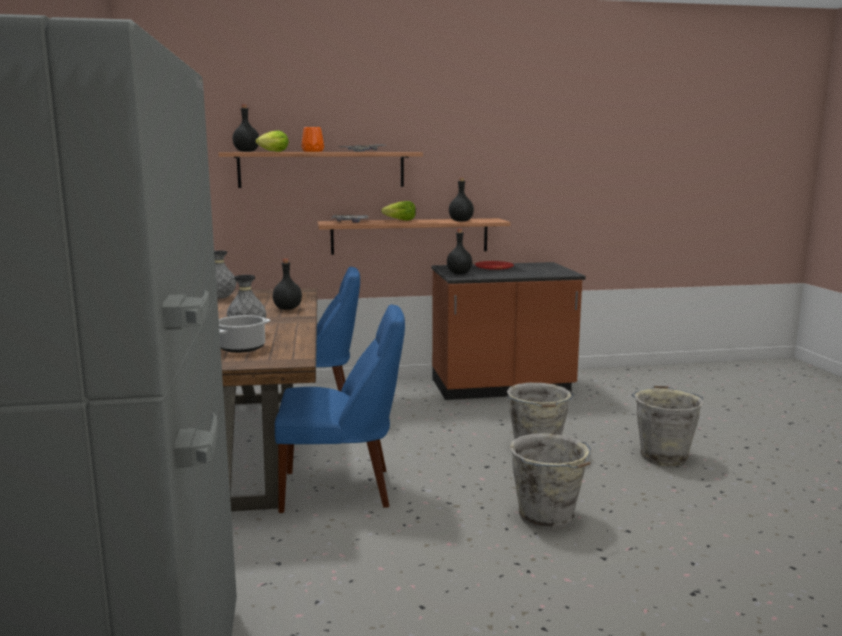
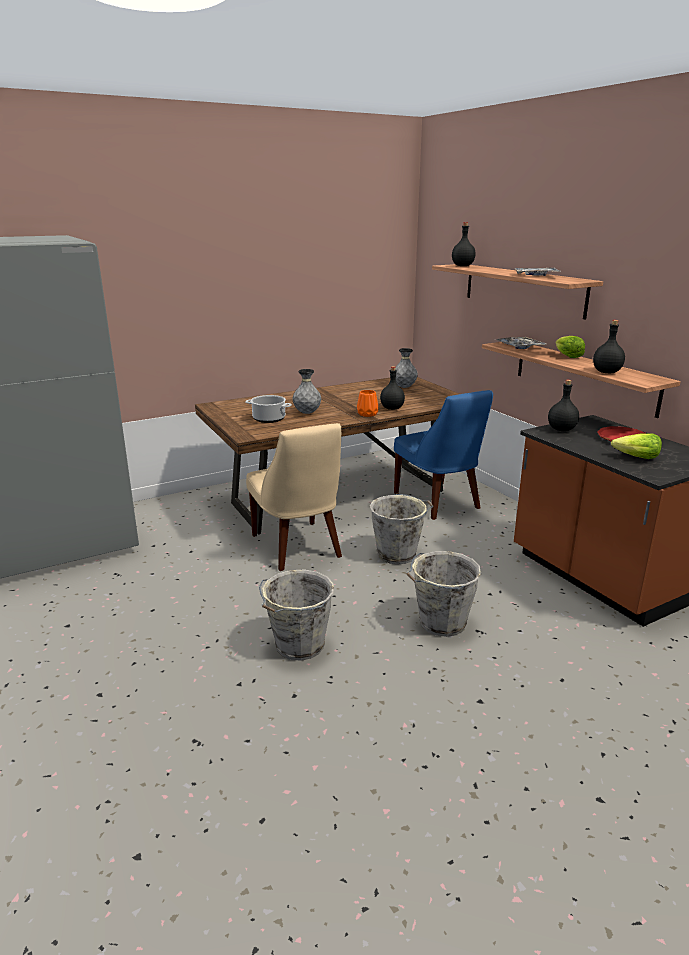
camera: 70 degrees right, 10 degrees up
lettuce [255,131,289,152] -> lettuce moved to [611,433,662,459]
blue chair [275,304,405,513] -> beige chair [246,423,342,571]
orange vase [301,127,324,152] -> orange vase moved to [357,390,378,417]
grey bucket [632,385,703,466] -> grey bucket moved to [370,494,433,564]

